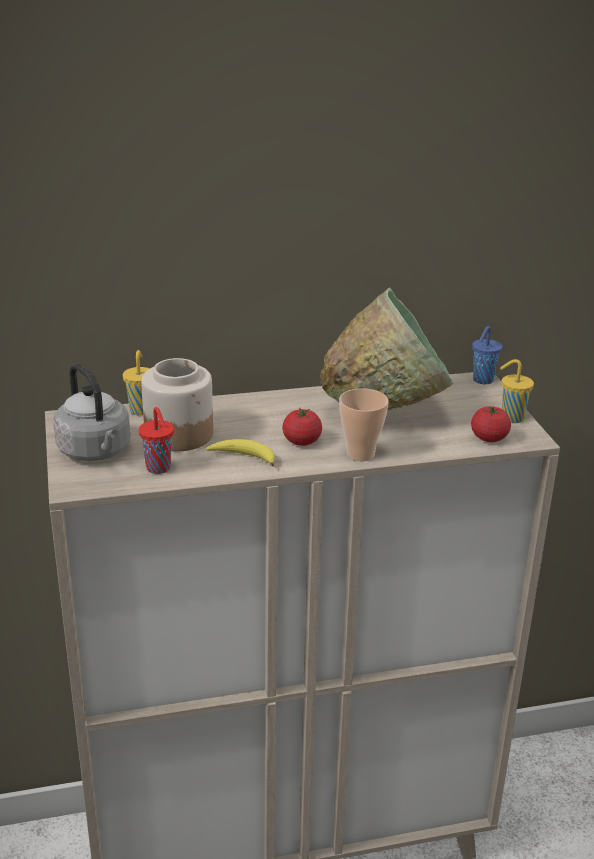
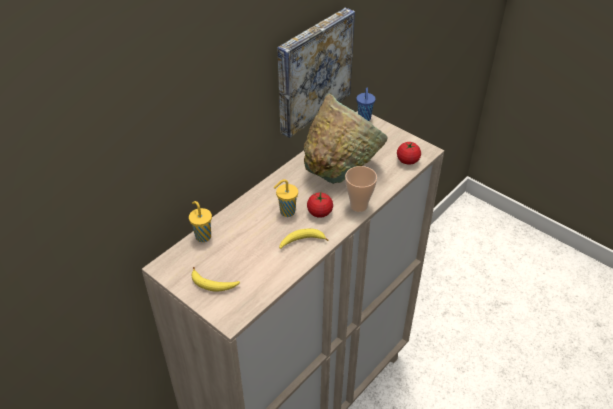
camera: 35 degrees left, 15 degrees up
grey kettle [53,363,130,461] -> banana [191,267,240,291]
red cup [139,407,174,474] -> none
jar [141,358,213,451] -> none
yellow cup [500,359,534,423] -> yellow cup moved to [274,179,298,217]
none -> picture [277,7,355,138]

